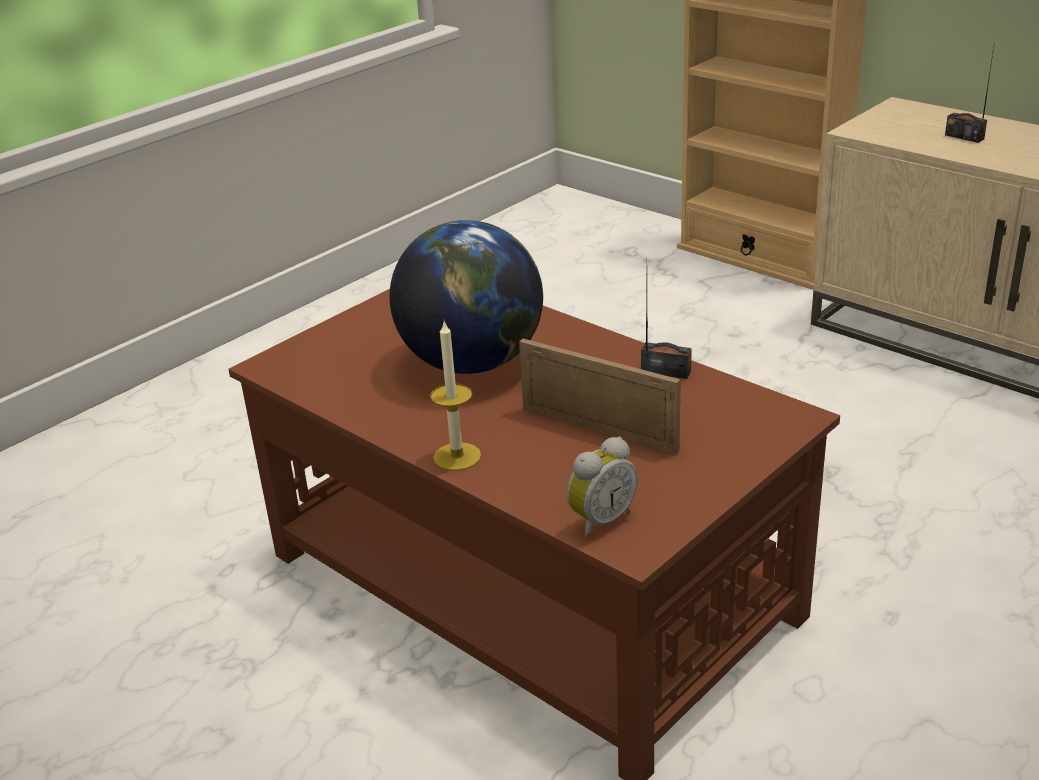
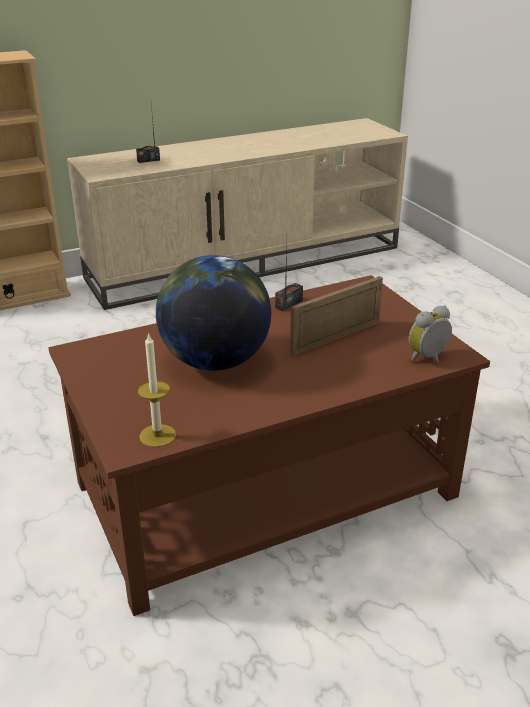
camera: 70 degrees left, 0 degrees up
candle [430,321,481,471] -> candle moved to [137,333,176,447]
alarm clock [567,437,638,538] -> alarm clock turned 105 degrees counterclockwise [409,306,452,364]

